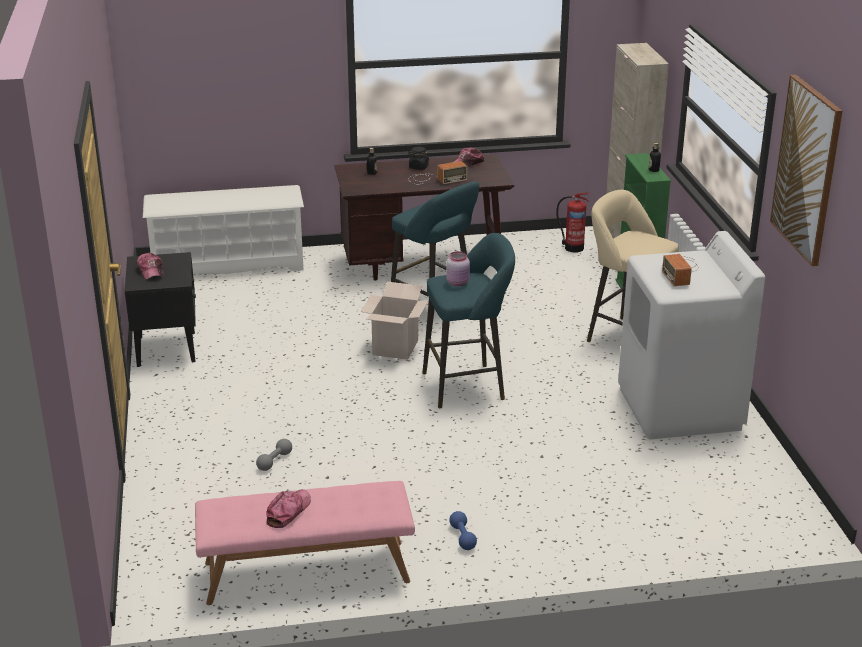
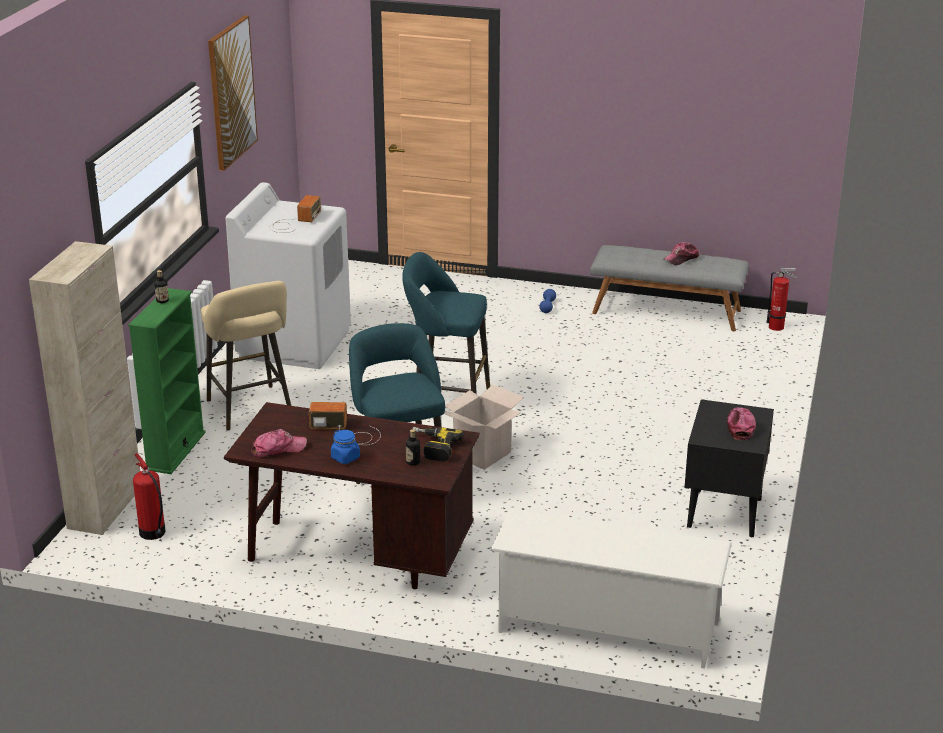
camera: 155 degrees left, 0 degrees up
pink bench [195,481,415,605] -> grey bench [590,245,749,331]
grey dumbbell [256,439,292,471] -> none
black jar [408,147,430,170] -> blue jar [331,430,360,464]
pink jar [446,251,470,286] -> none
none -> power drill [413,427,464,462]
none -> fire extinguisher [766,268,797,331]

